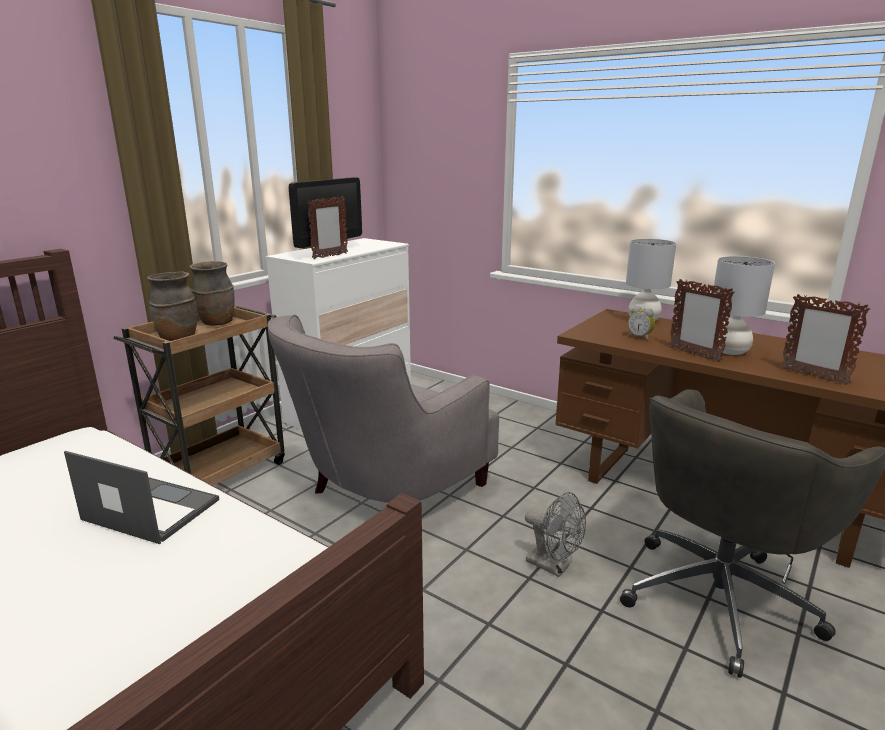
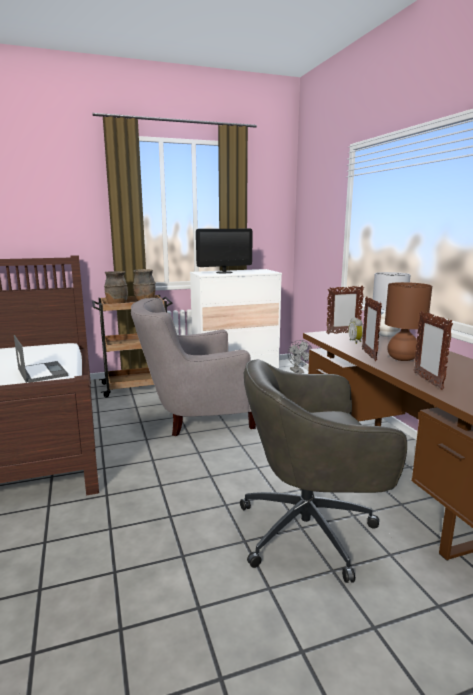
camera: 35 degrees right, 5 degrees down
picture frame [307,196,348,259] -> picture frame moved to [327,286,364,334]
grey fan [525,492,586,577] -> grey fan moved to [288,340,312,373]
grey table lamp [714,256,775,355] -> brown table lamp [385,282,432,361]

